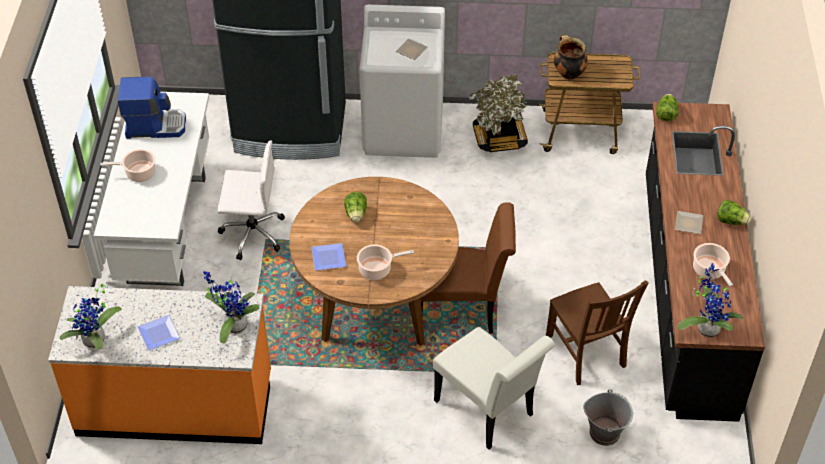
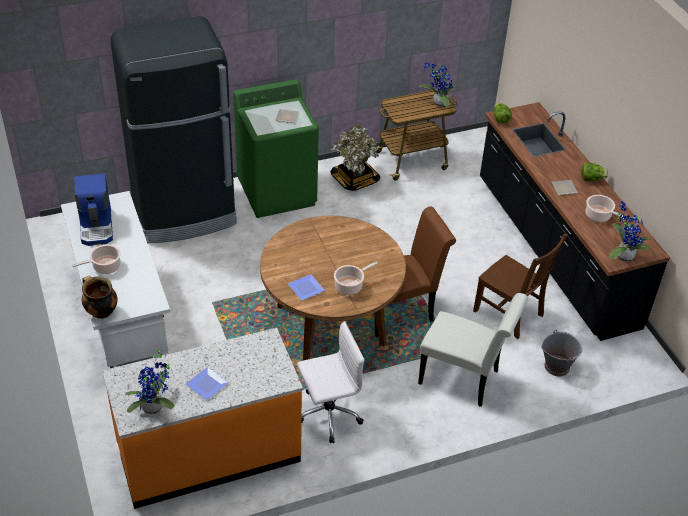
camera: 25 degrees left, 5 degrees down
coffee machine [118,76,186,139] -> coffee machine turned 105 degrees clockwise [74,174,113,246]
potted plant [203,271,260,343] -> potted plant moved to [419,63,455,107]
white office chair [218,140,285,260] -> white office chair moved to [297,321,364,443]
lettuce [344,192,367,223] -> none
white washing machine [359,5,445,158] -> green washing machine [233,79,319,218]
cooking pot [554,35,588,80] -> cooking pot moved to [82,276,118,319]

